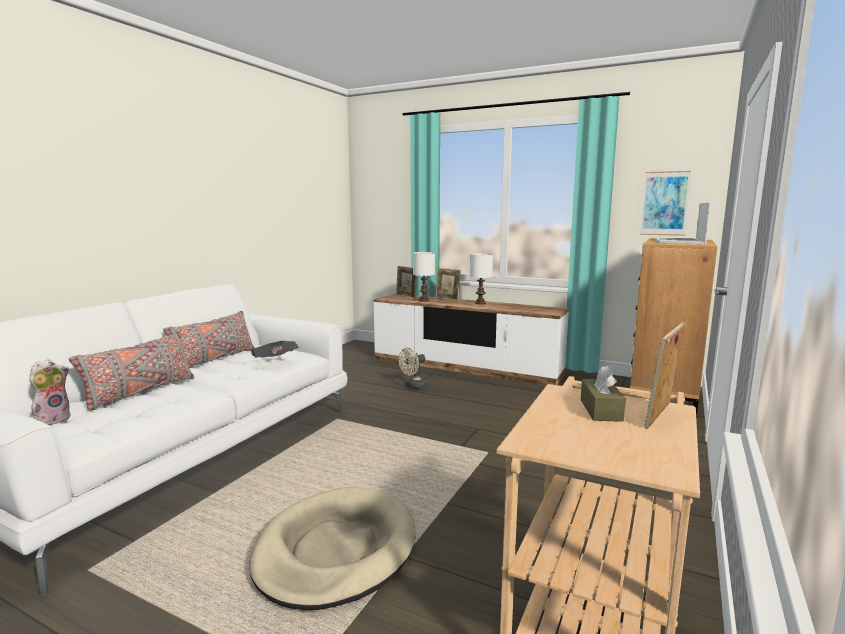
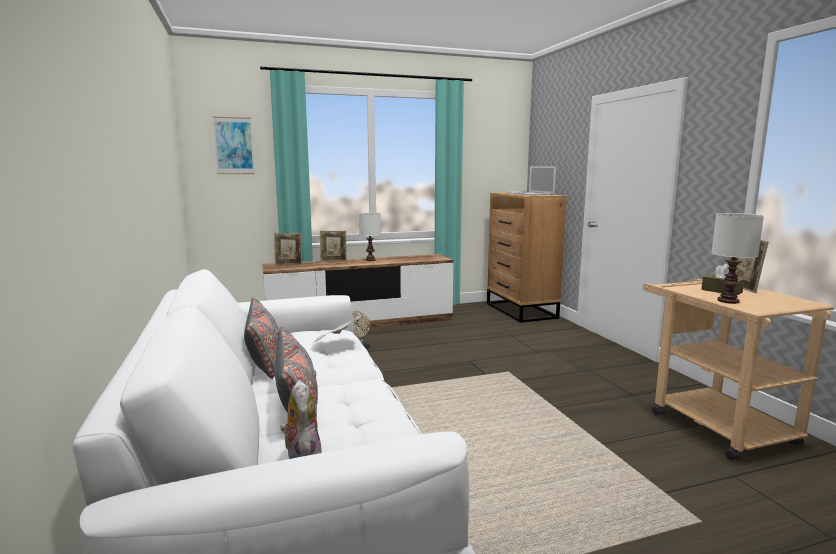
camera: 45 degrees left, 0 degrees up
beige dog bed [249,487,415,610] -> none
white table lamp [413,252,435,301] -> white table lamp moved to [711,213,764,304]
picture [640,171,691,236] -> picture moved to [213,117,255,174]

